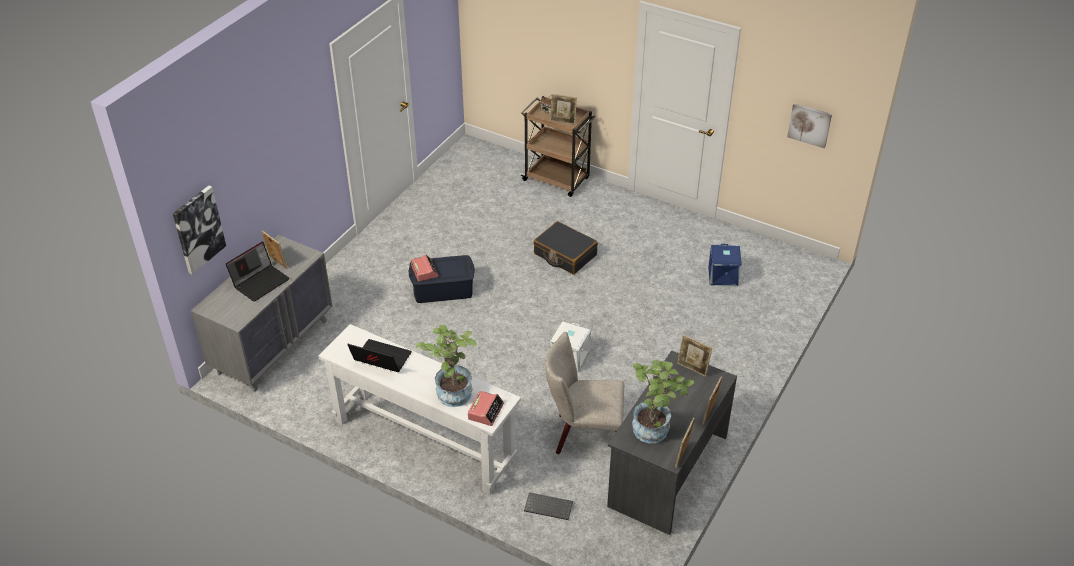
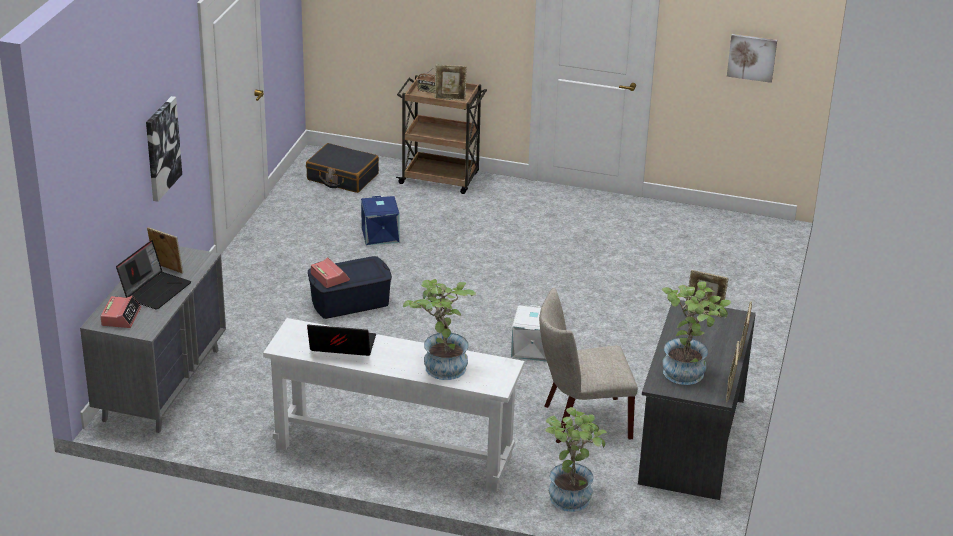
camera: 15 degrees left, 10 degrees down
picture [173,186,226,274] -> picture moved to [146,96,182,202]
alarm clock [468,391,504,426] -> alarm clock moved to [100,296,141,328]
keyboard [524,492,573,520] -> potted plant [545,407,607,512]
black suitcase [533,221,598,275] -> black suitcase moved to [306,143,379,193]
blue storage box [708,244,742,287] -> blue storage box moved to [361,196,399,245]

